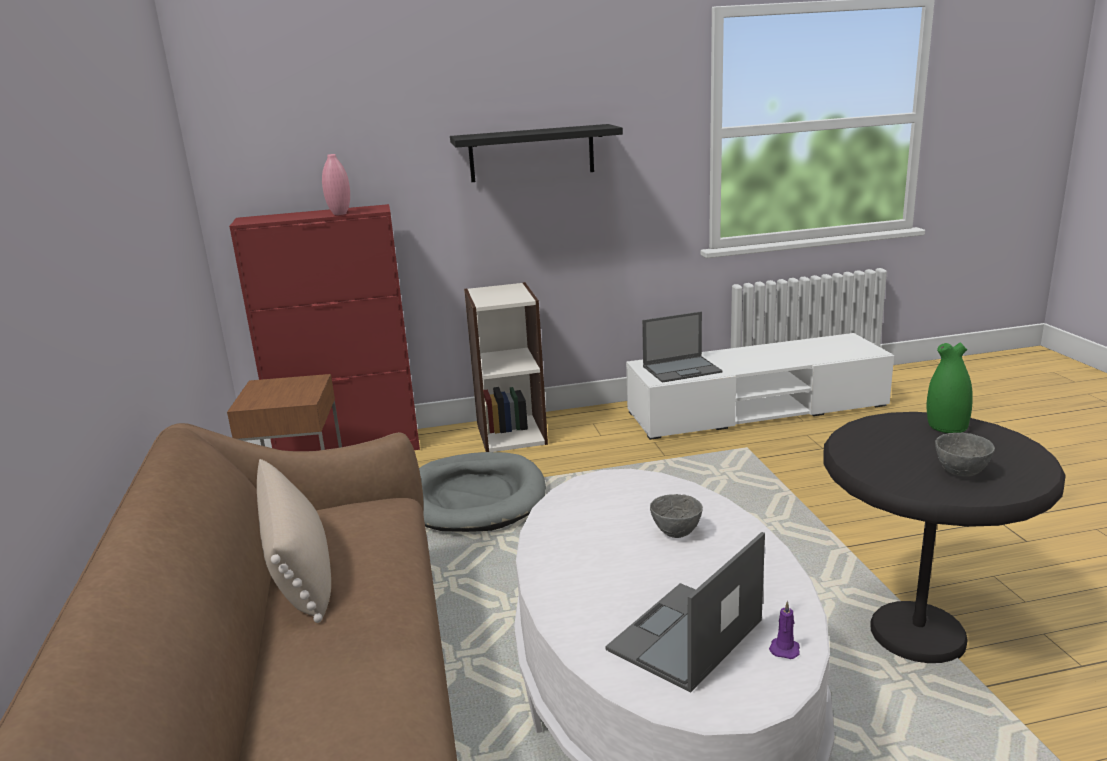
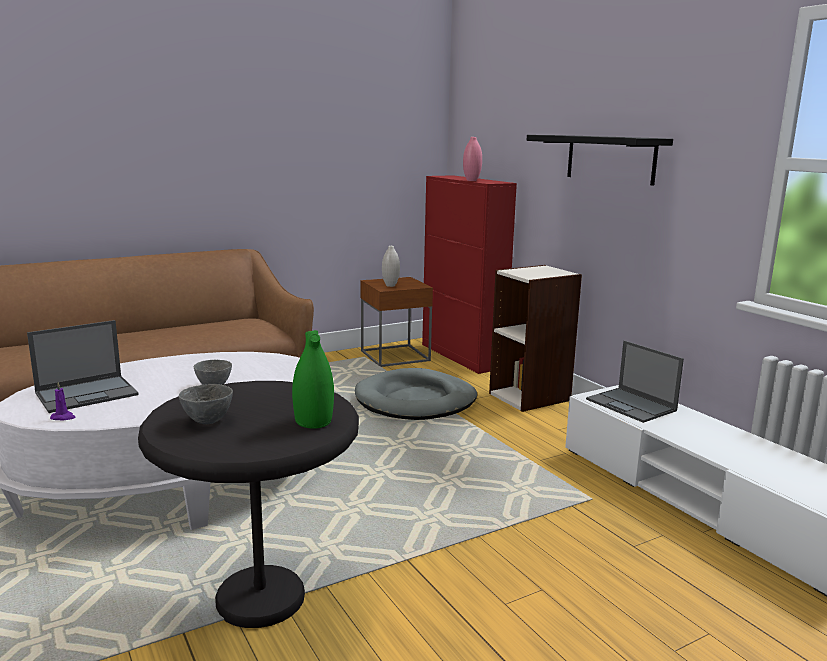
camera: 70 degrees right, 5 degrees down
beige pillow [257,459,331,623] -> none
laptop [605,532,765,692] -> laptop turned 120 degrees clockwise [27,320,139,413]
none -> white vase [382,246,400,287]

